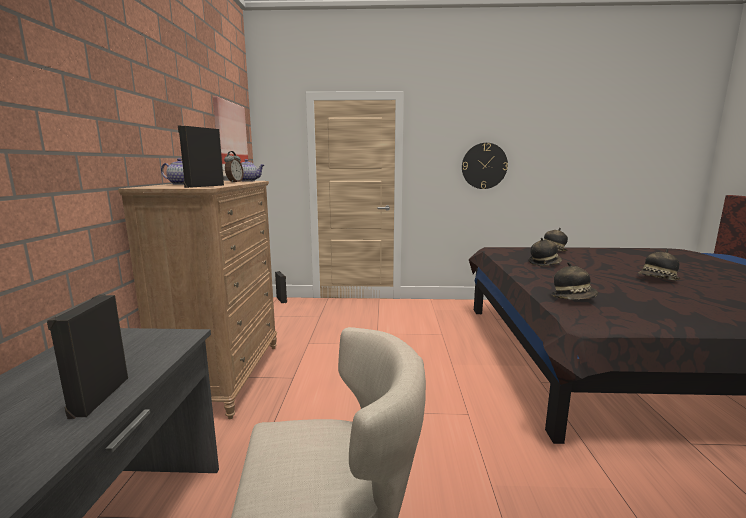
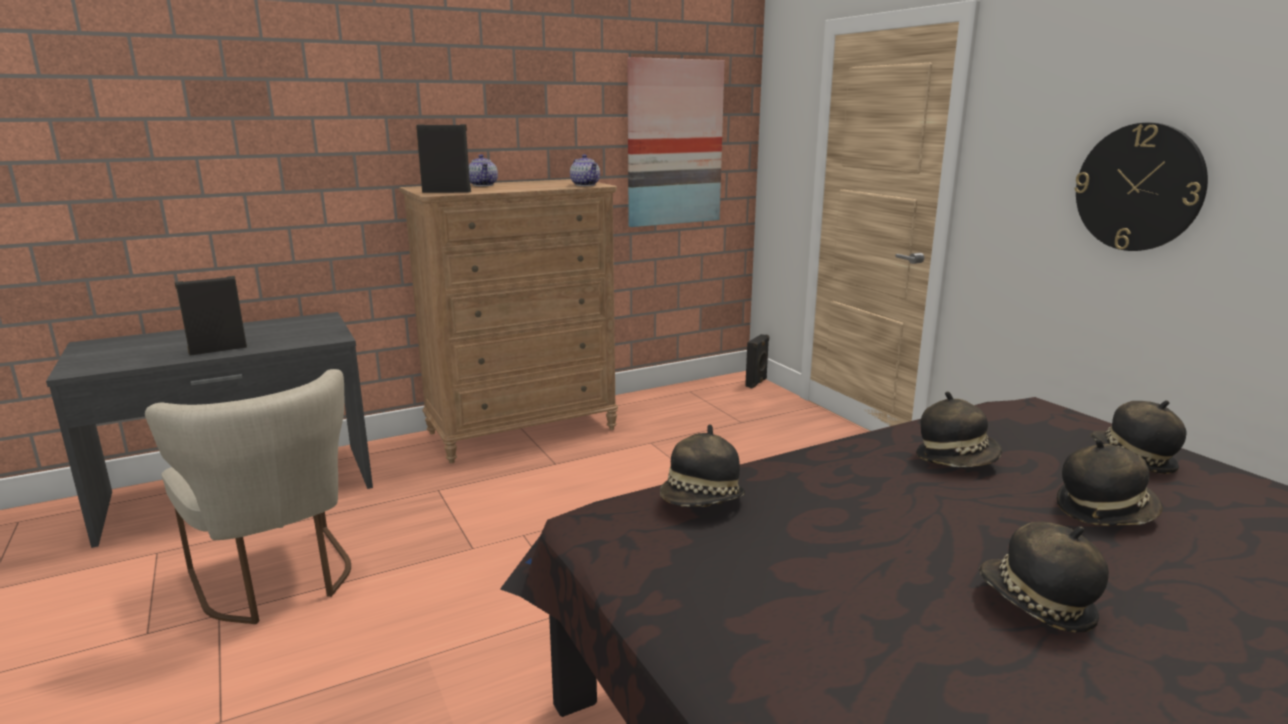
camera: 60 degrees right, 5 degrees up
alarm clock [224,151,244,183] -> none
none -> hat [1057,439,1163,526]

